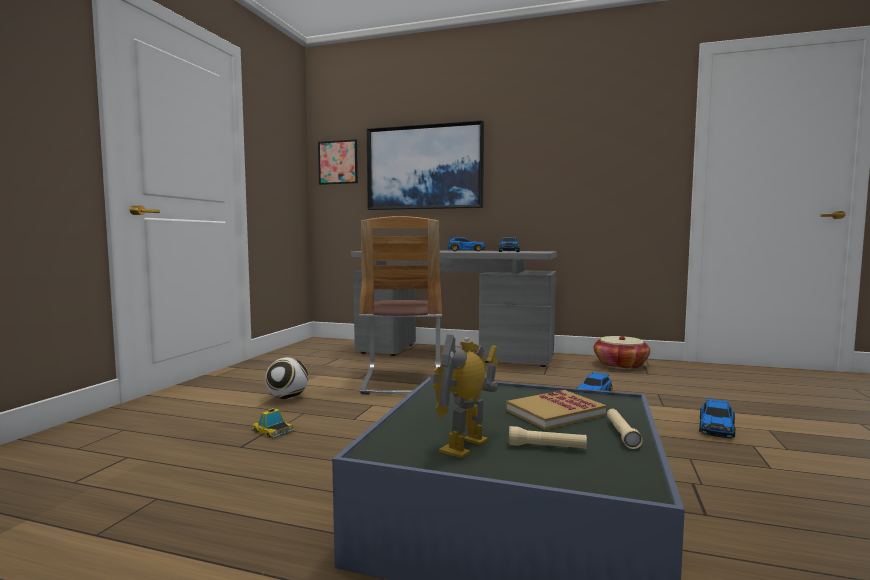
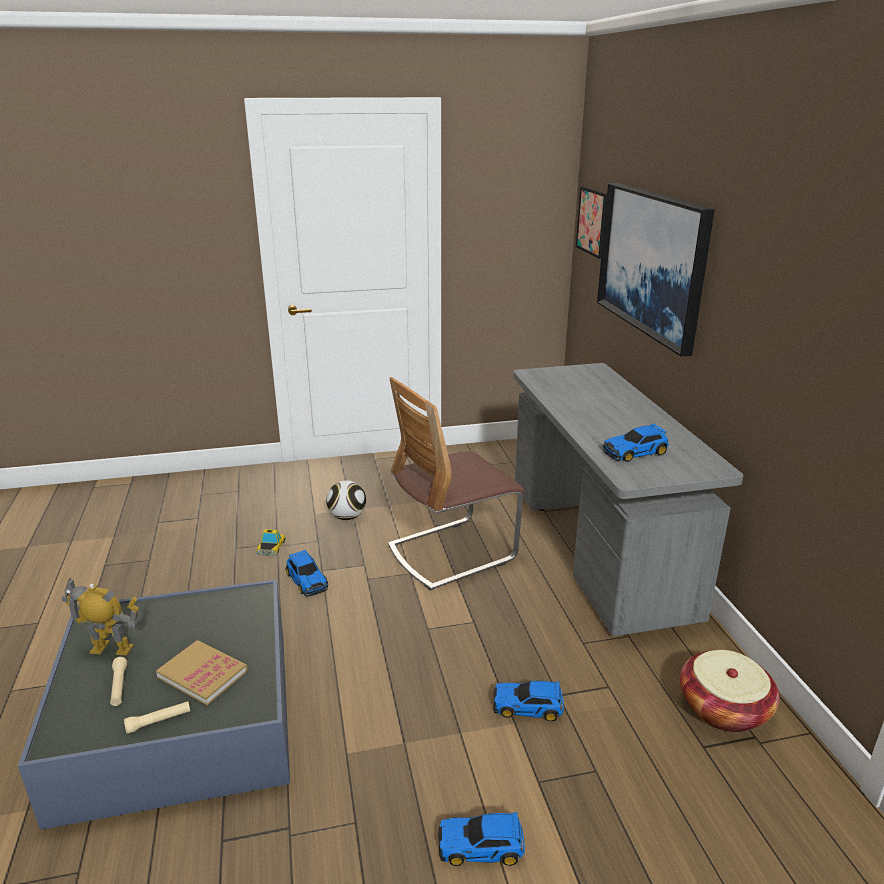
camera: 60 degrees right, 20 degrees up
toy car [447,237,485,252] -> toy car moved to [286,550,328,597]

